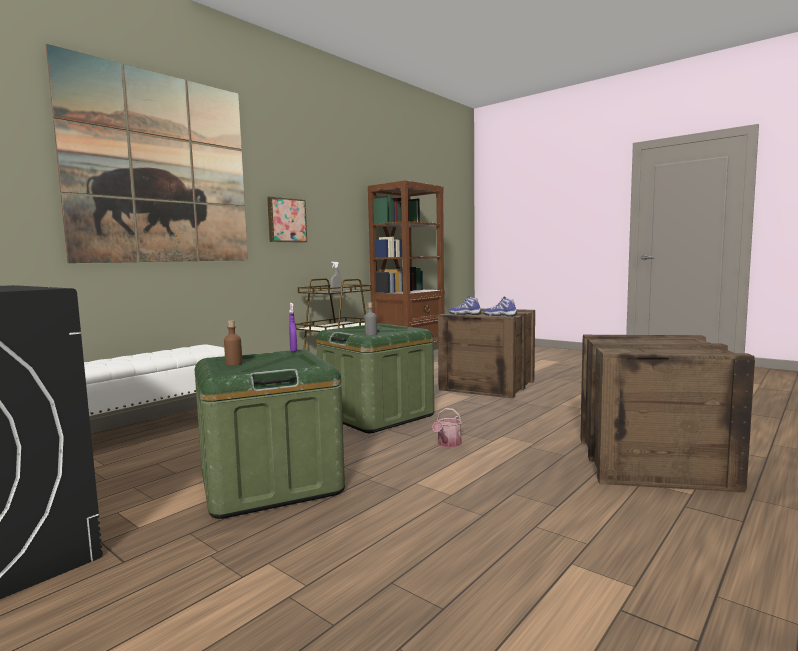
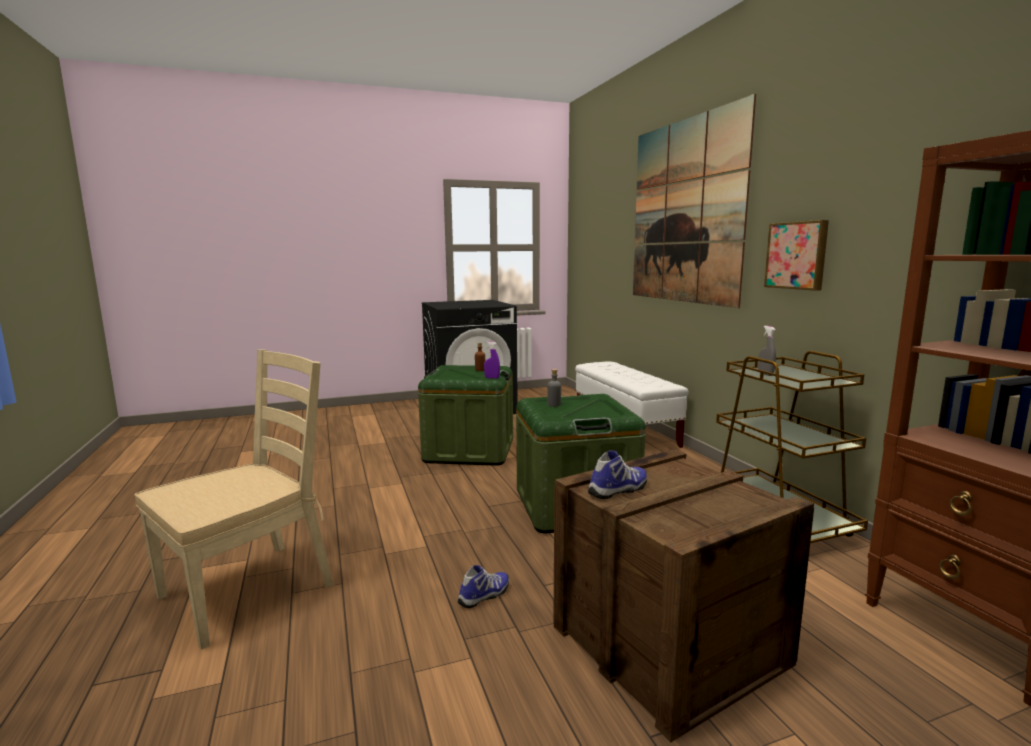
camera: 120 degrees right, 5 degrees up
watering can [432,408,462,447] -> none
shoe [449,296,481,315] -> shoe moved to [458,565,509,608]
crate [580,335,755,493] -> beige chair [134,349,334,649]

